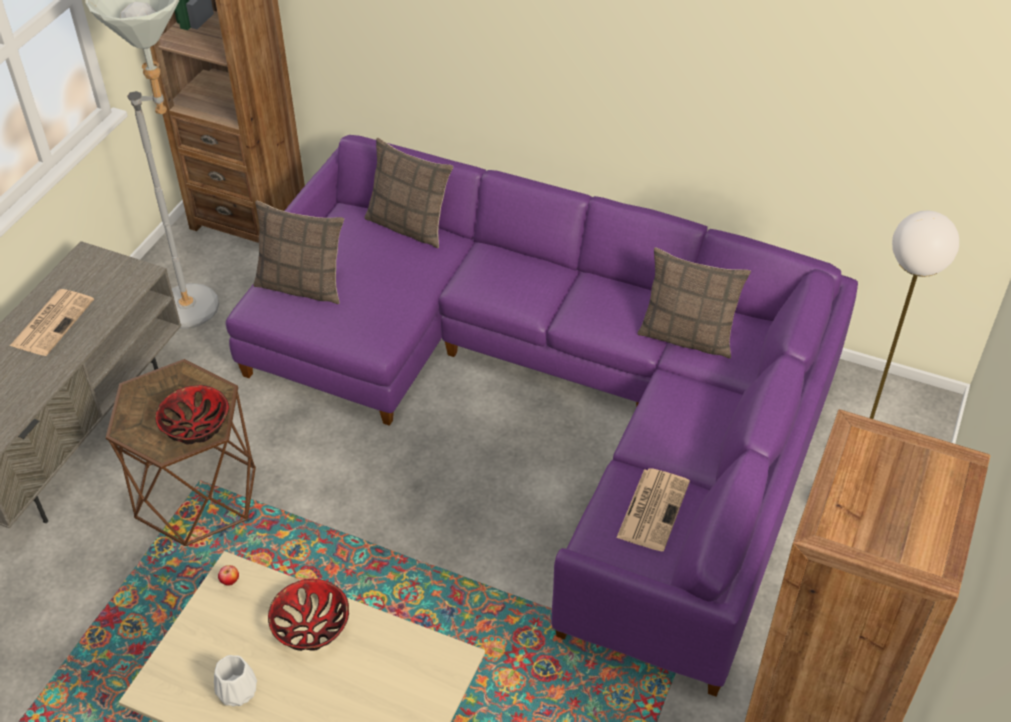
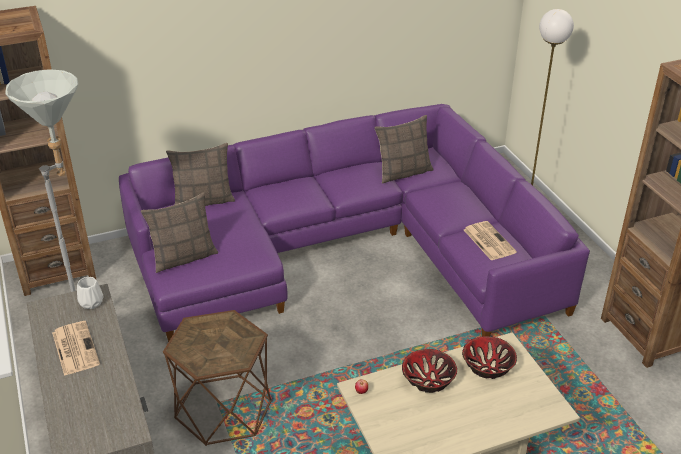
camera: 45 degrees left, 10 degrees down
bowl [155,385,229,444] -> bowl moved to [462,336,517,379]
white vase [214,655,257,707] -> white vase moved to [77,277,104,309]

